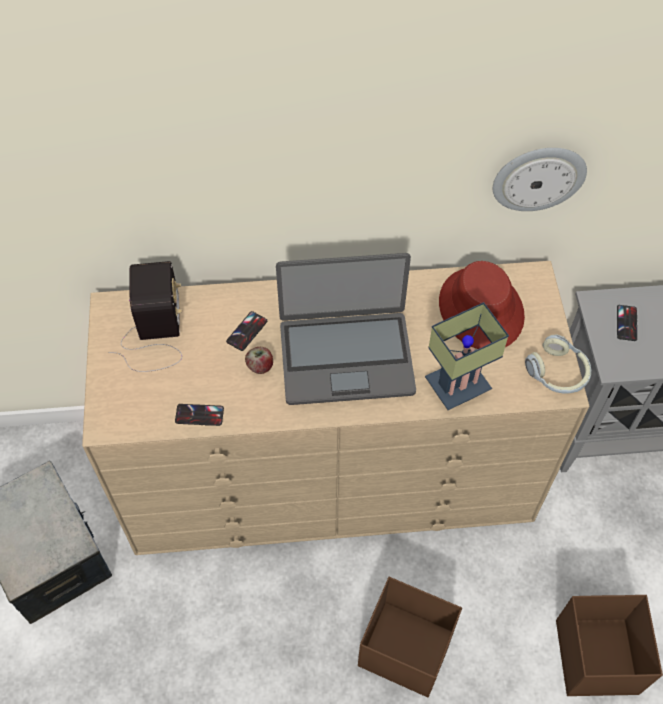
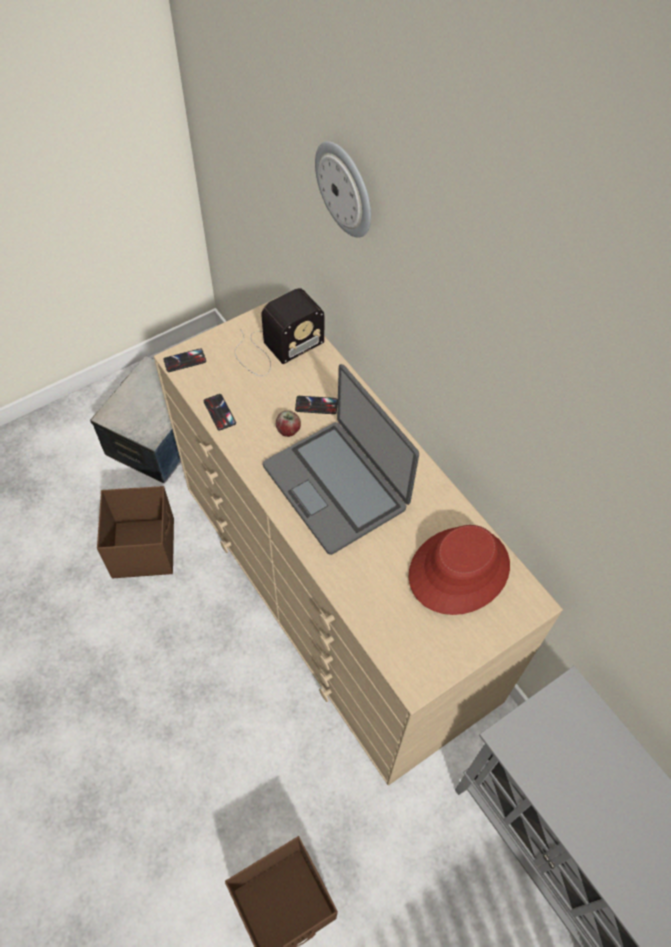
camera: 60 degrees right, 0 degrees up
brown storage box [358,577,462,697] -> brown storage box moved to [97,486,174,578]
table lamp [425,302,509,410] -> none
wall clock [493,148,587,211] -> wall clock moved to [315,141,371,238]
headphones [525,335,591,394] -> none
phone [617,305,637,341] -> phone moved to [163,348,206,372]

